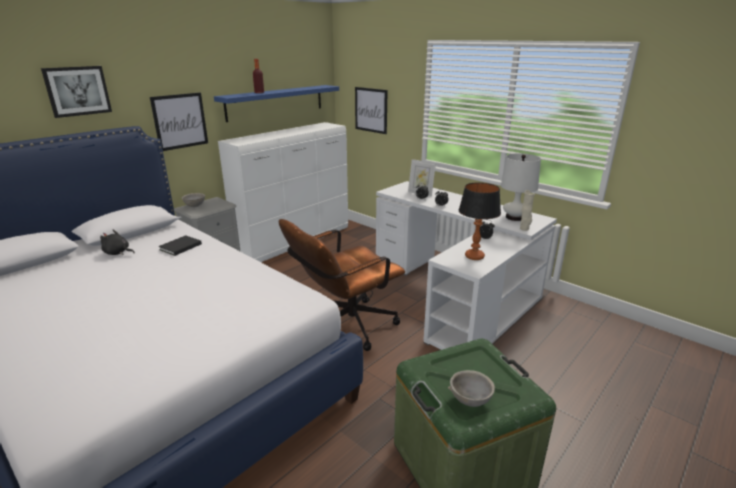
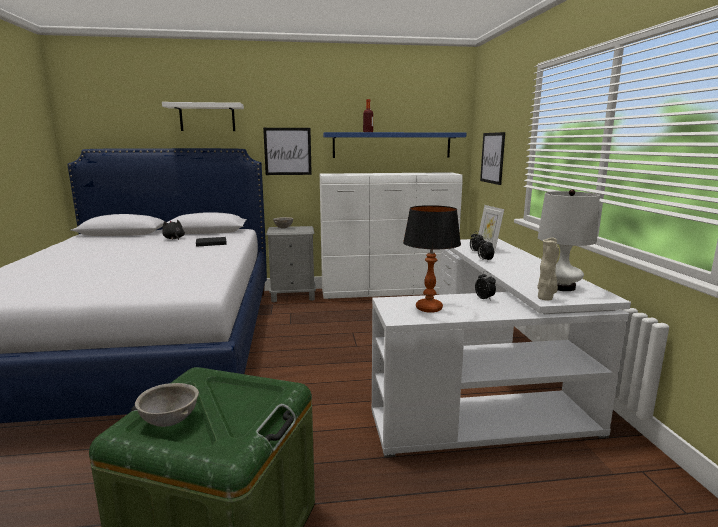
camera: 40 degrees right, 10 degrees down
picture [41,66,112,118] -> white shelf [162,102,244,131]
brown office chair [279,219,405,351] -> none

